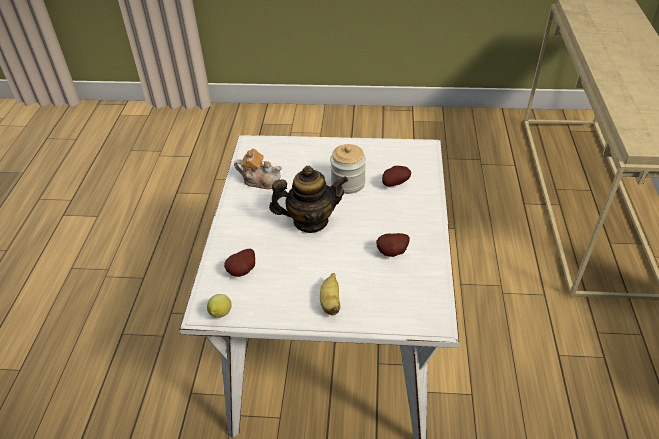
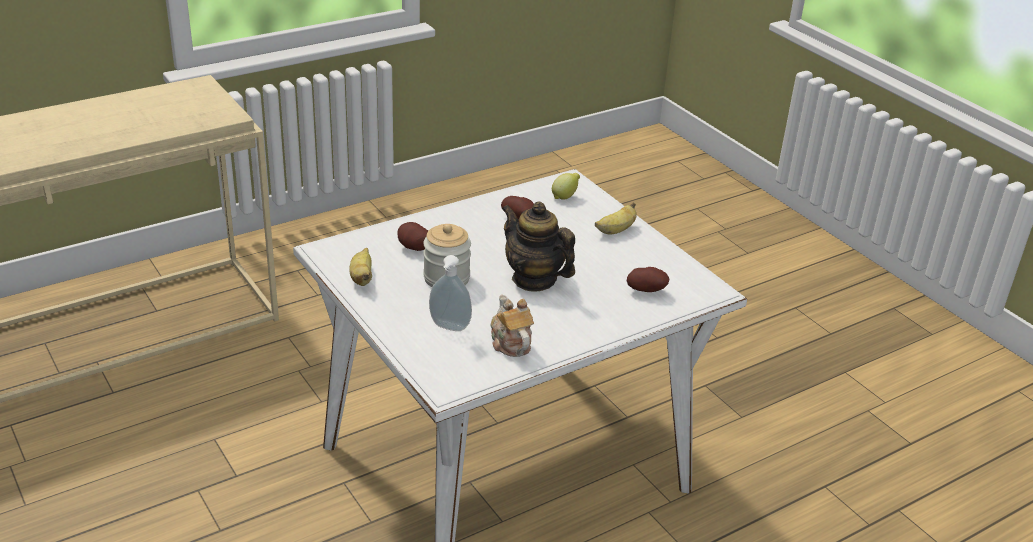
camera: 130 degrees left, 10 degrees down
lemon [207,294,232,318] -> lemon moved to [552,173,580,200]
none -> banana [349,248,372,286]
none -> soap dispenser [429,255,472,331]

